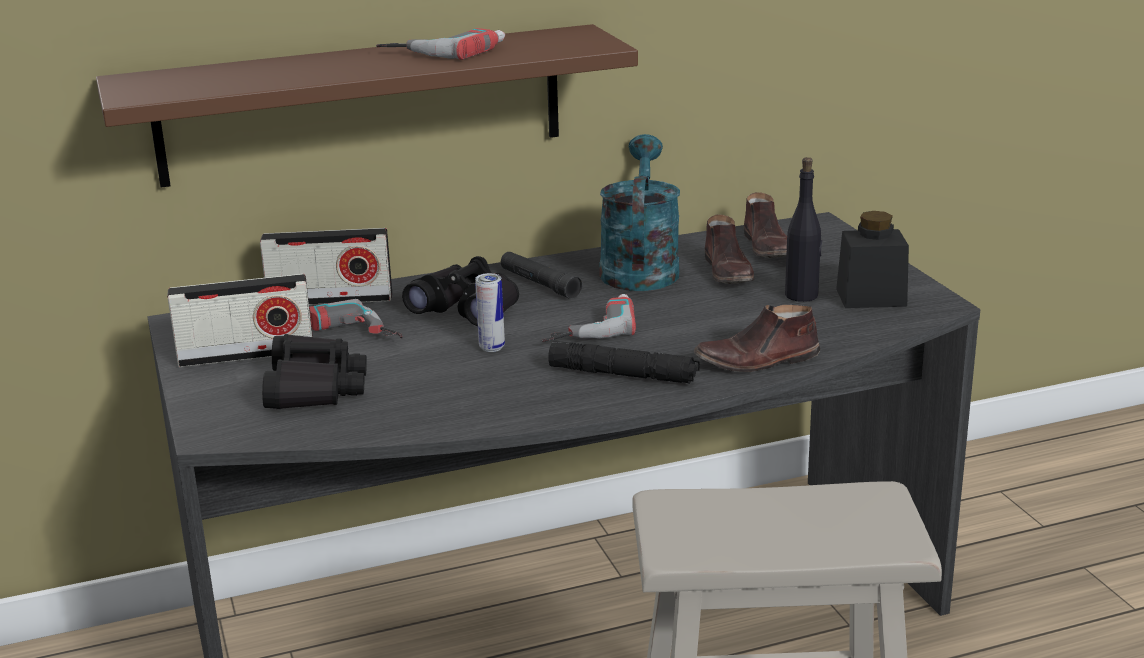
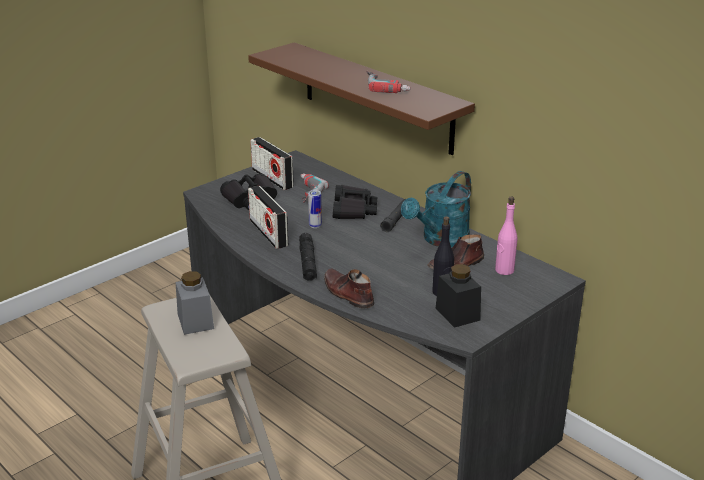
camera: 65 degrees right, 5 degrees up
radio [260,228,392,305] -> radio moved to [248,186,288,249]
power drill [542,294,636,342] -> none
turquoise watering can [600,134,680,291] -> turquoise watering can turned 150 degrees clockwise [401,171,471,247]
brown shoe [744,192,787,258] -> pink bottle [495,197,517,275]
none -> grey jar [175,271,214,335]

